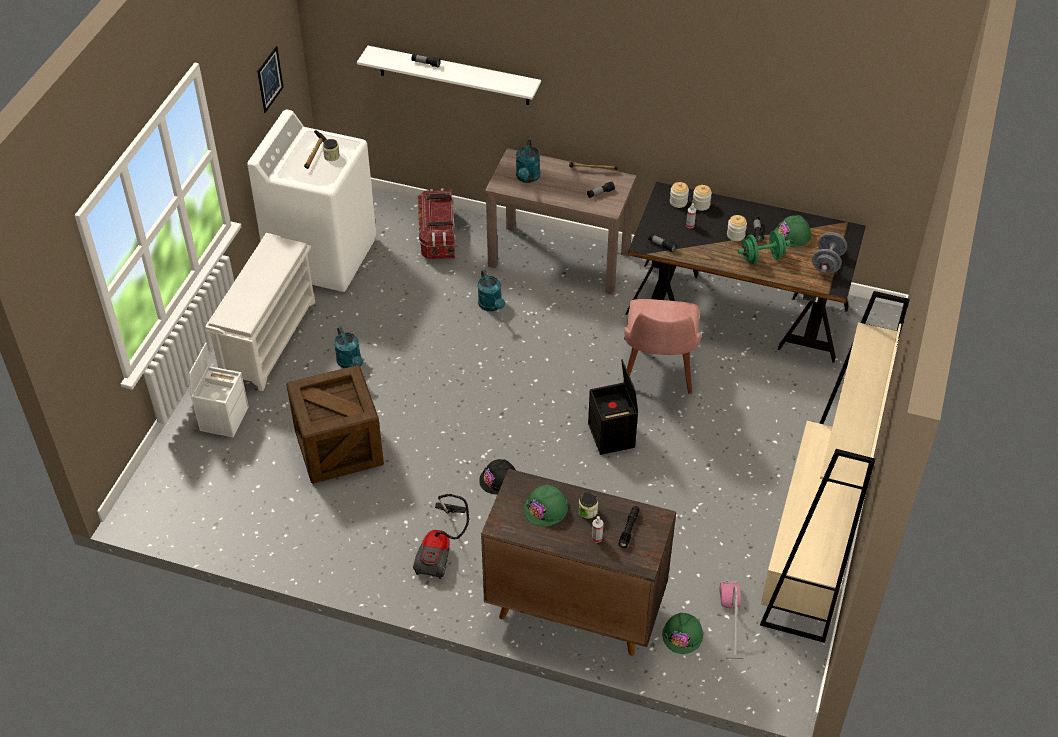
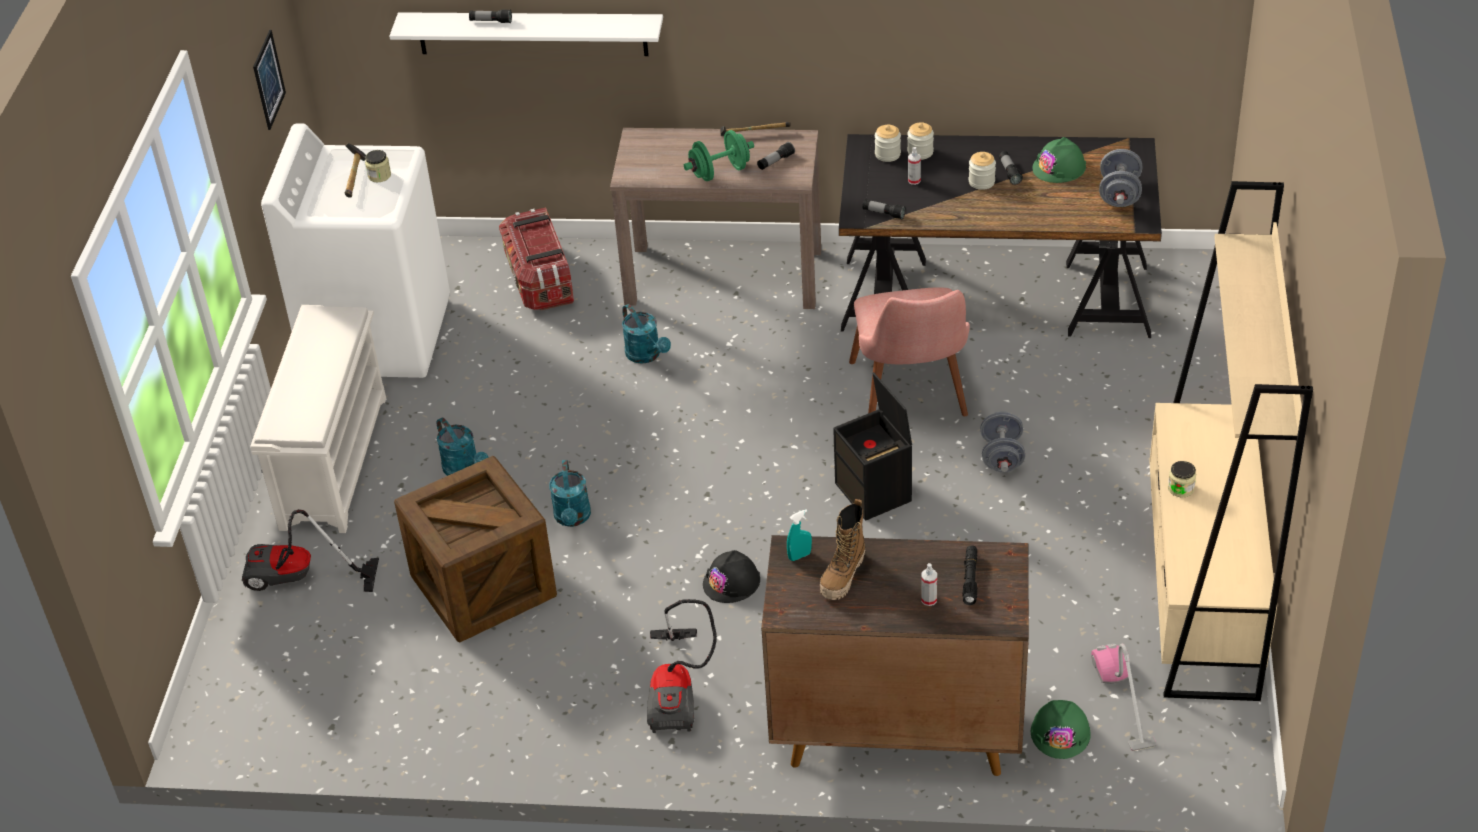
camera: 10 degrees left, 5 degrees down
white storage box [189,342,249,438] -> vacuum cleaner [242,509,379,592]
turquoise watering can [516,139,540,183] -> turquoise watering can moved to [549,460,591,527]
green hard hat [524,485,568,527] -> boot [820,499,865,600]
jar [578,492,598,519] -> jar moved to [1168,461,1196,497]
green dumbbell [738,230,790,264] -> green dumbbell moved to [684,130,754,181]
none -> turquoise spray bottle [787,509,812,561]
none -> grey dumbbell [980,411,1025,473]

